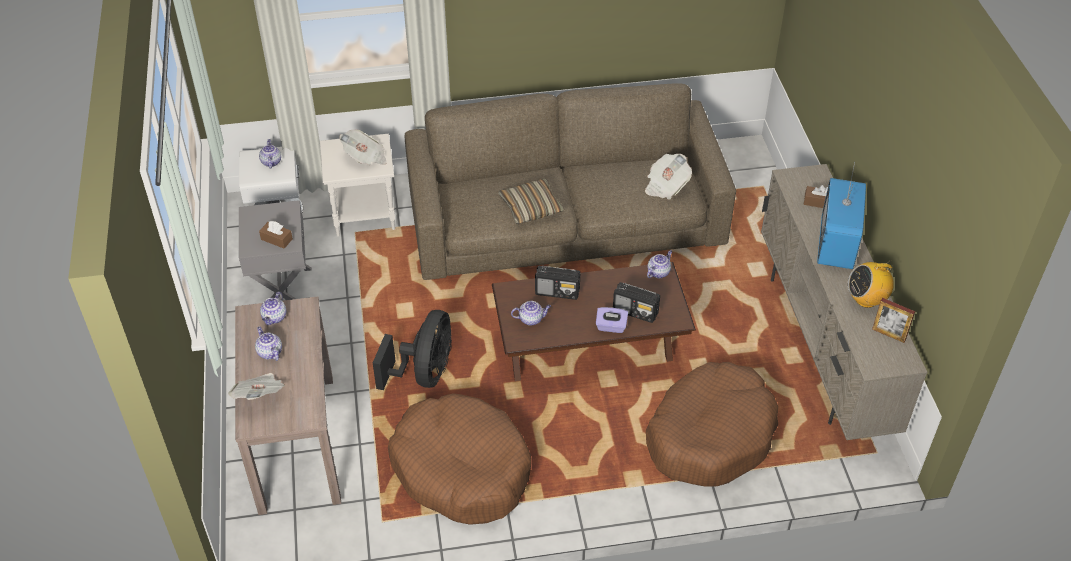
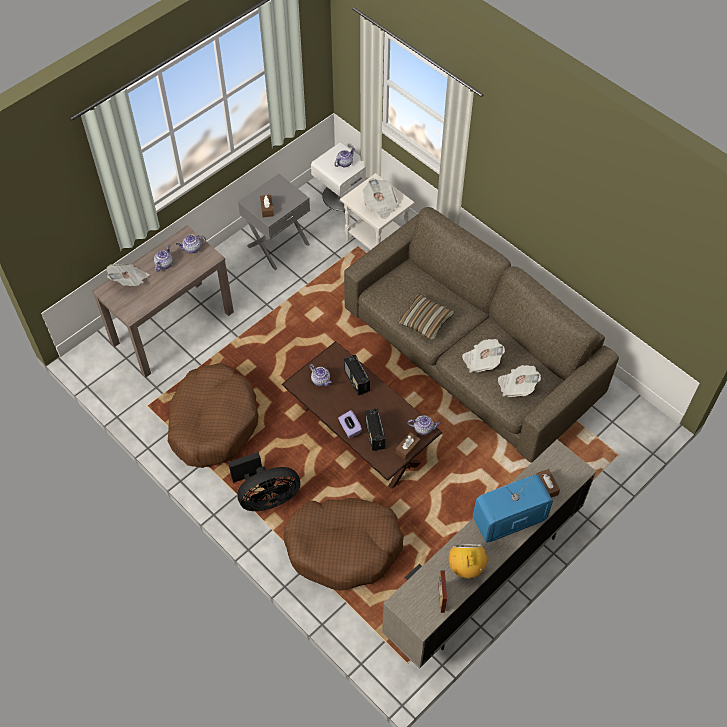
camera: 55 degrees right, 10 degrees up
black fan [373,310,452,390] -> black fan moved to [228,452,300,511]
radio [848,259,894,308] -> radio turned 45 degrees clockwise [448,544,487,579]
none -> brown tissue box [396,432,420,460]
none -> newspaper [462,339,505,373]

